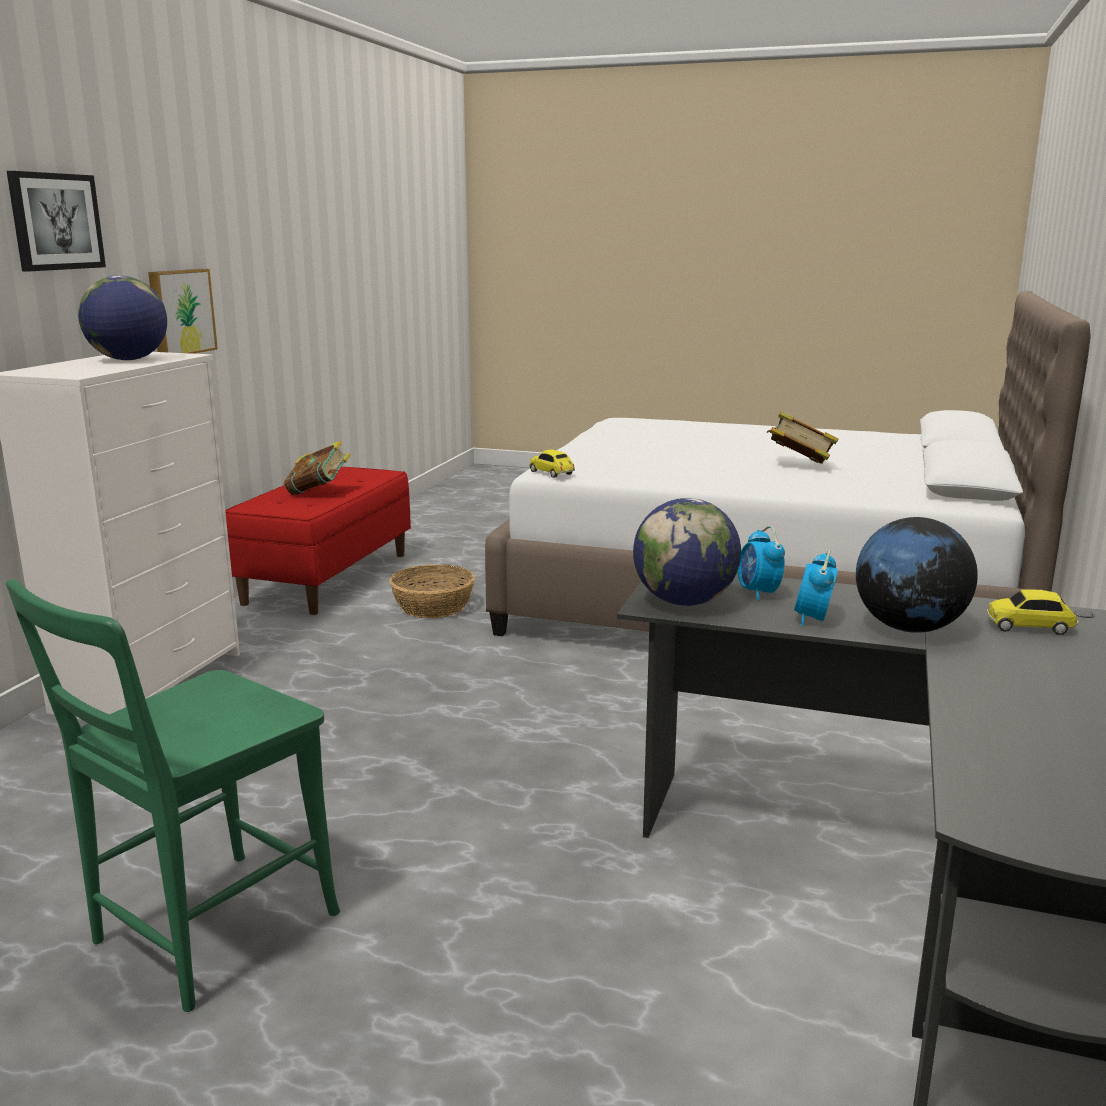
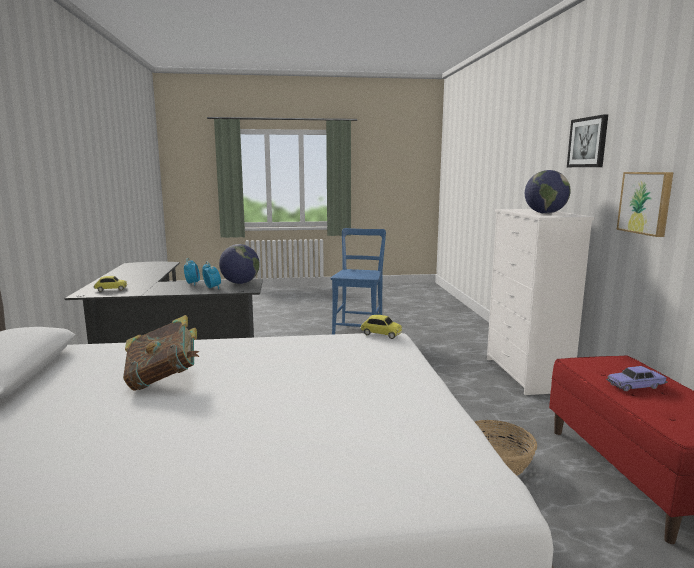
camera: 155 degrees right, 5 degrees down
green chair [6,579,340,1012] -> blue chair [330,228,386,334]
book [284,441,351,495] -> toy car [606,366,668,391]
globe [856,517,978,633] -> none

